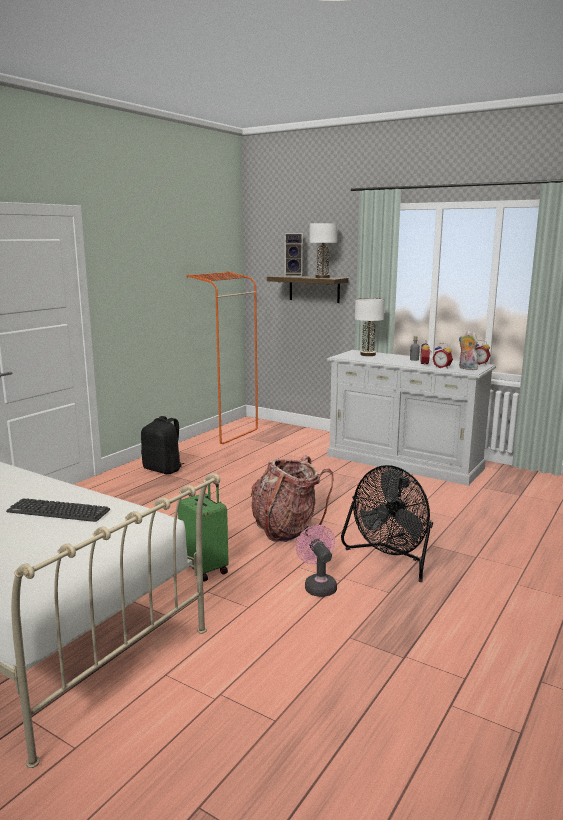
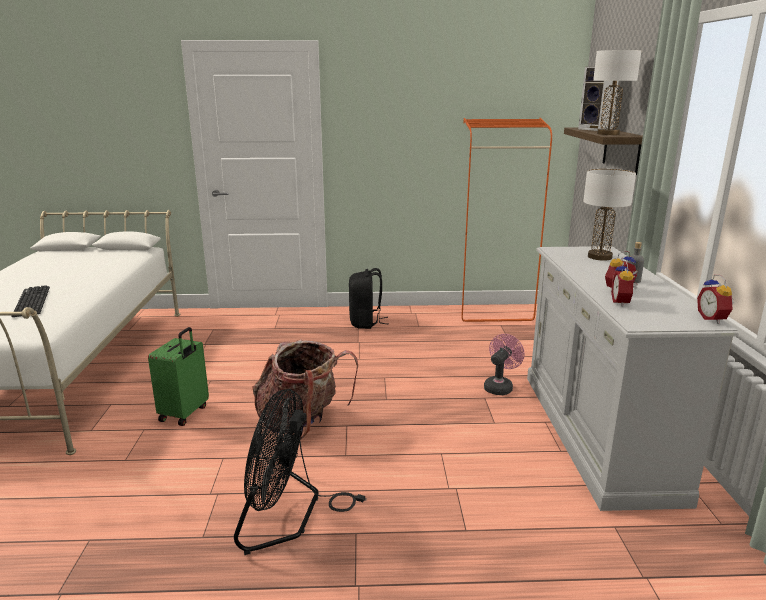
camera: 55 degrees right, 5 degrees up
pink fan [296,525,337,597] -> pink fan moved to [484,334,525,395]
plush toy [459,331,478,370] -> none

